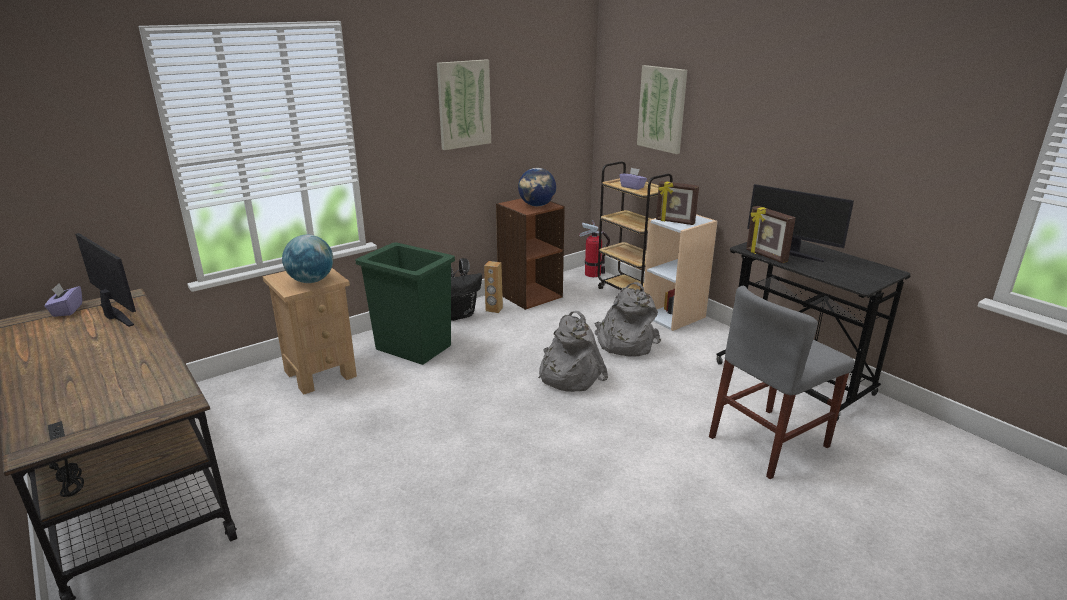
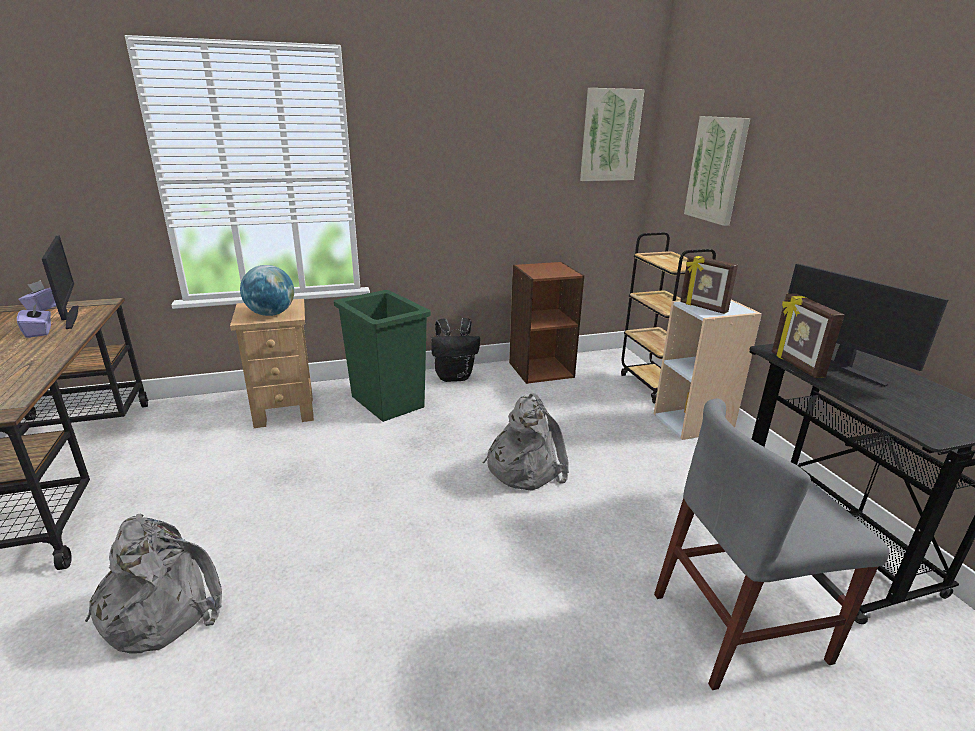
camera: 20 degrees right, 0 degrees up
picture [437,59,491,150] -> picture moved to [580,88,645,181]
brown speaker [484,261,503,313] -> none
globe [518,168,556,206] -> none
fire extinguisher [580,220,610,277] -> none
grey backpack [594,282,661,357] -> grey backpack moved to [85,514,222,654]
purple tissue box [619,168,647,190] -> purple tissue box moved to [17,303,51,338]

